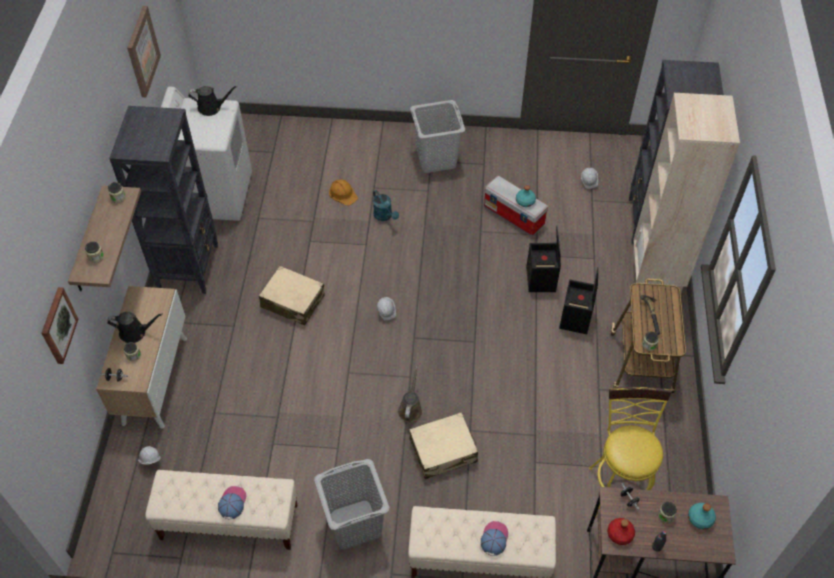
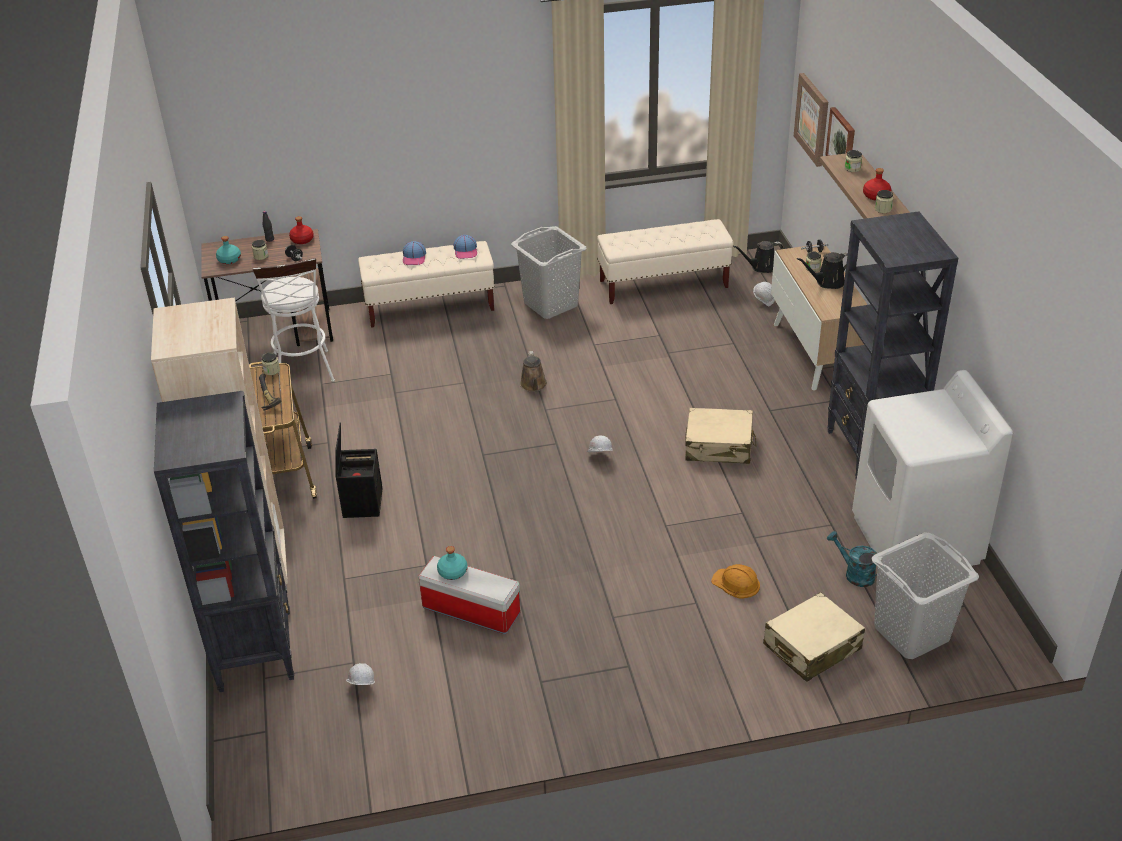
camera: 165 degrees right, 15 degrees down
picture [127,6,161,97] -> picture moved to [794,73,828,167]
black watering can [188,86,238,116] -> black watering can moved to [733,241,783,273]
cap [218,486,246,519] -> cap moved to [454,235,477,259]
turquoise watering can [373,190,399,221] -> turquoise watering can moved to [827,531,877,587]
beige suitcase [409,412,478,479] -> beige suitcase moved to [763,592,865,682]
grey laundry basket [410,100,465,173] -> grey laundry basket moved to [871,532,979,659]
black storage box [526,226,561,292] -> none
yellow stool [589,387,672,516] -> white stool [252,258,335,391]
none -> red bottle [863,168,891,201]

